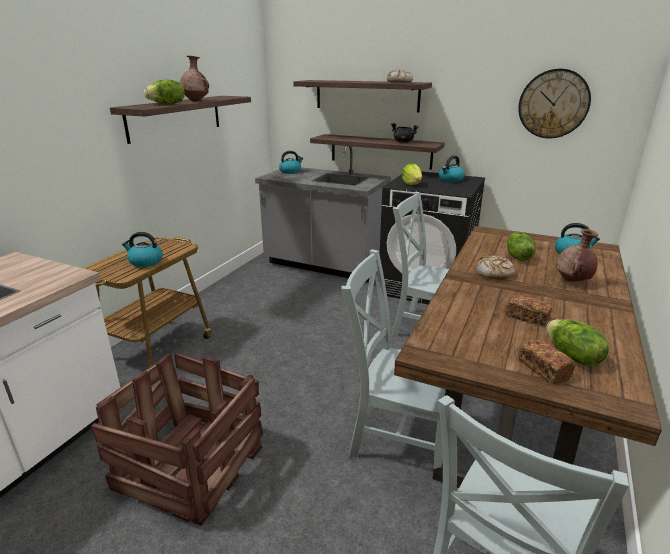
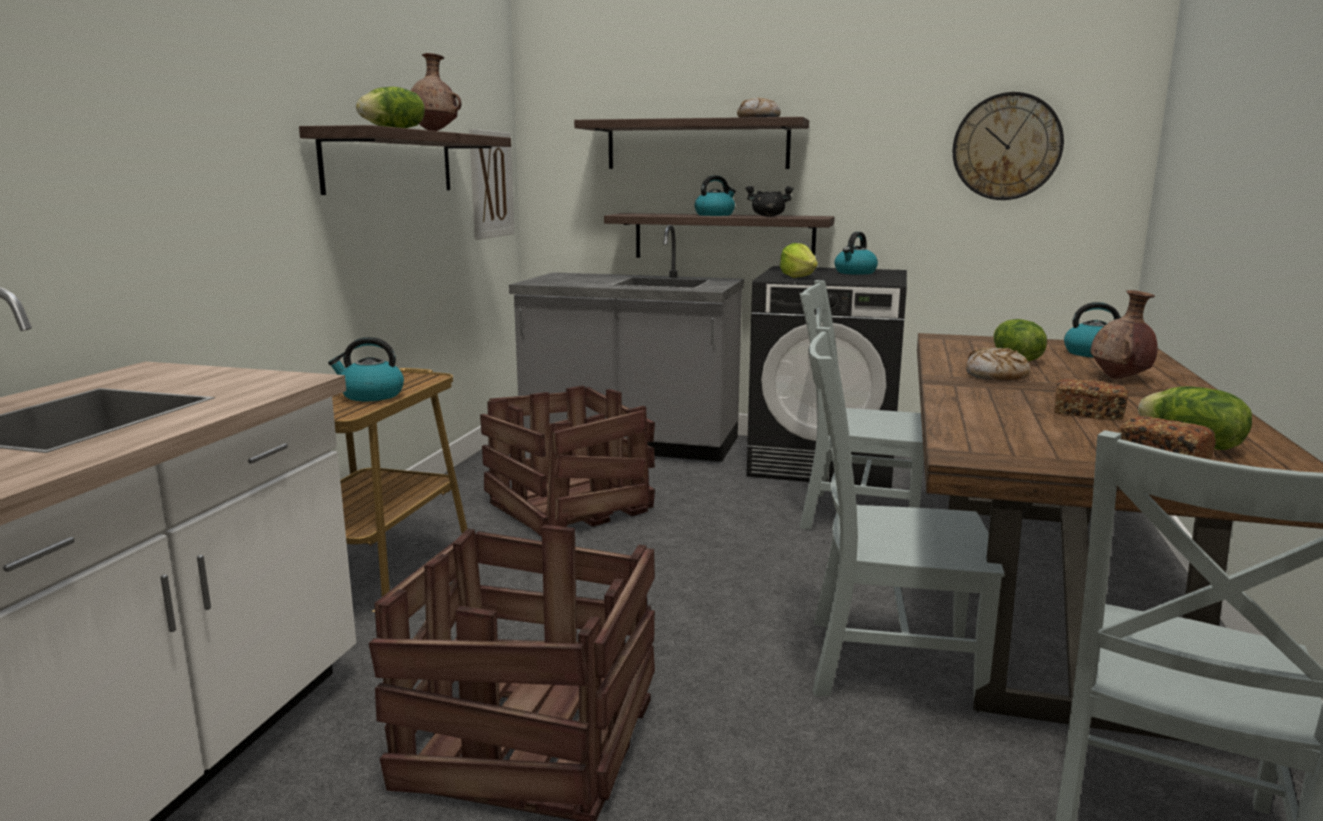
camera: 10 degrees left, 10 degrees down
kettle [279,151,303,174] -> kettle moved to [695,175,736,216]
none -> picture [469,129,515,240]
none -> crate [480,385,655,537]

